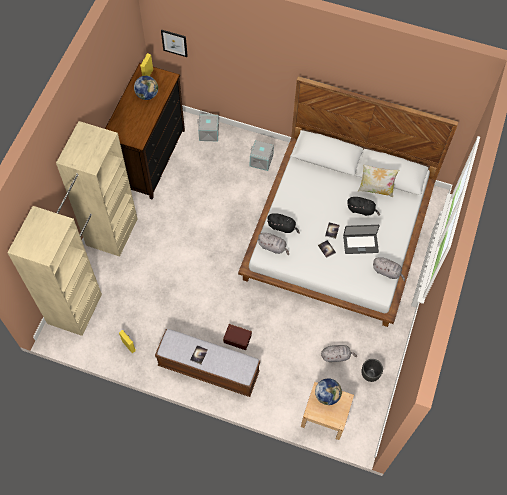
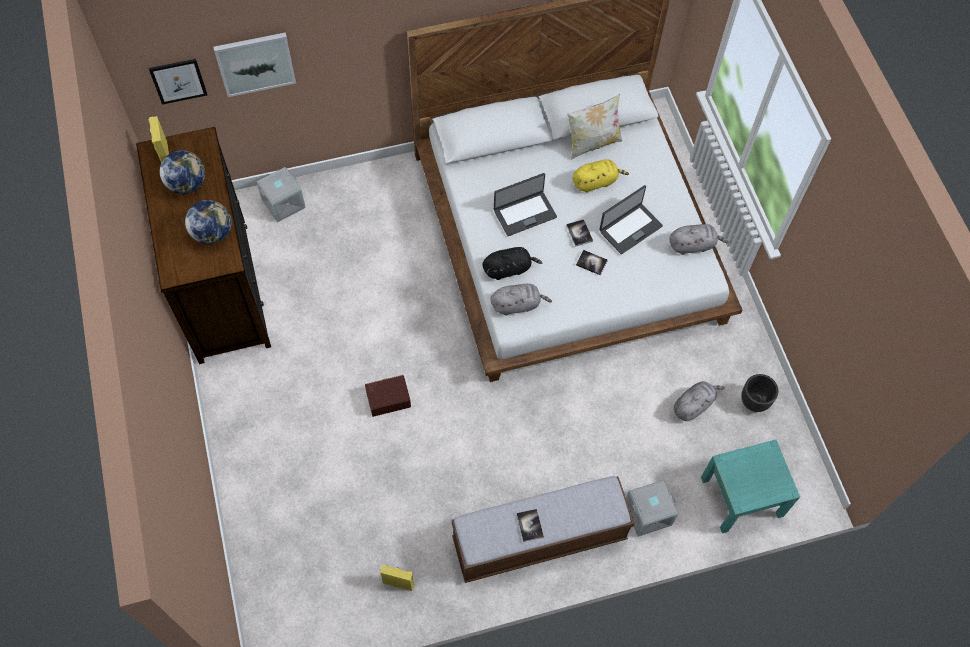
camera: 35 degrees left, 0 degrees up
beige wardrobe [7,121,138,336] -> none
brown storage box [223,324,252,350] -> brown storage box moved to [365,375,411,417]
grey storage box [250,140,274,171] -> grey storage box moved to [626,480,678,537]
beige nightstand [301,382,354,440] -> turquoise nightstand [701,440,800,533]
globe [315,378,342,405] -> globe moved to [185,200,231,244]
black plush toy [347,197,380,216] -> yellow plush toy [573,159,629,193]
none -> picture [213,32,296,97]
none -> laptop [494,173,557,236]

